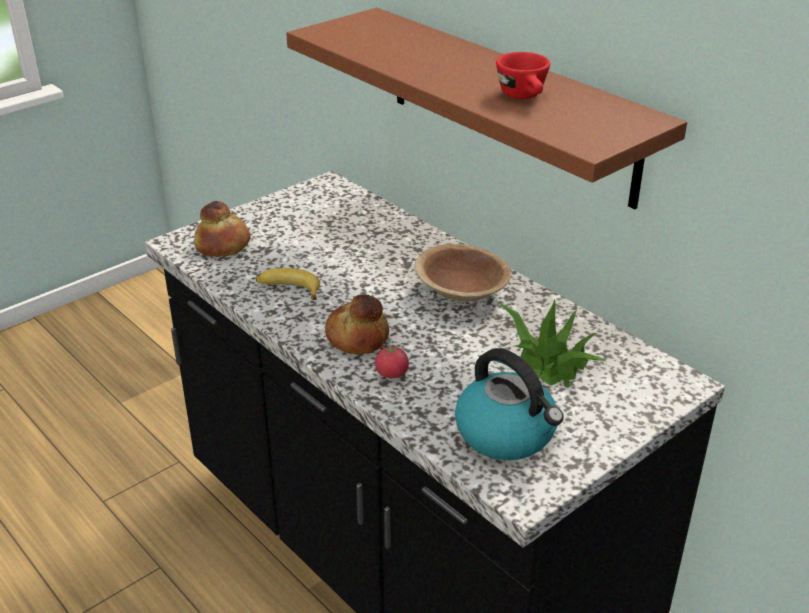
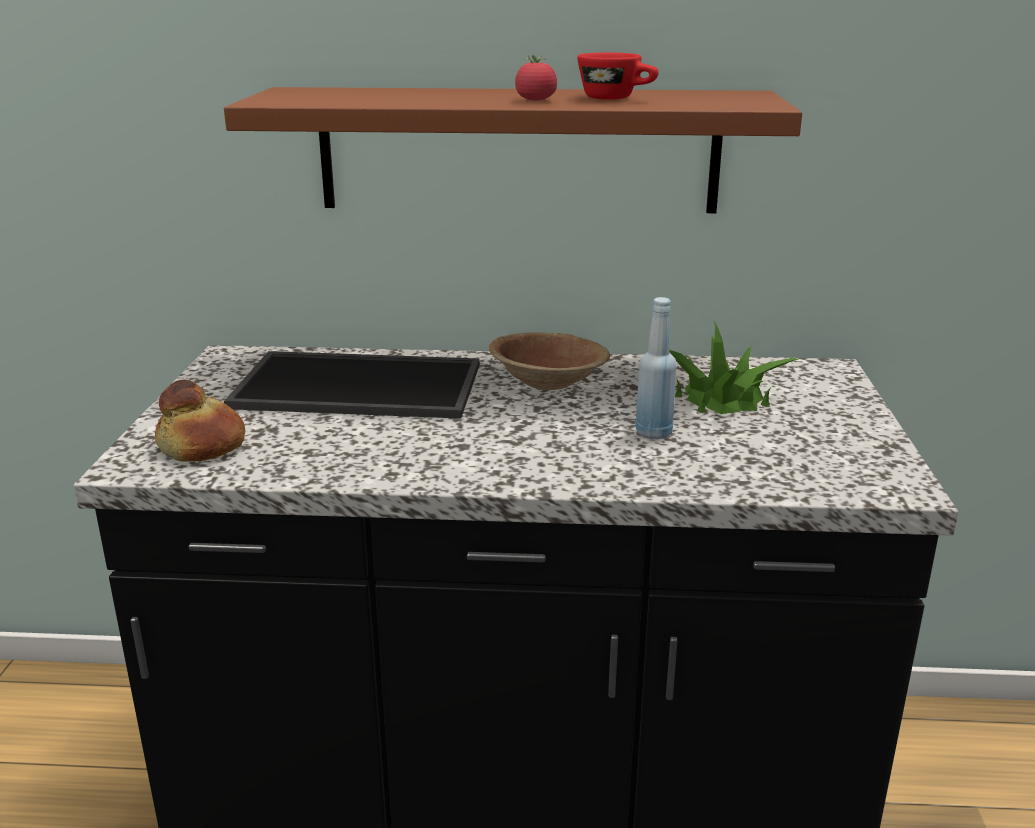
camera: 45 degrees left, 10 degrees down
banana [256,268,320,300] -> none
bread [325,295,389,354] -> none
tomato [375,341,409,378] -> tomato moved to [515,54,557,101]
kettle [455,348,564,460] -> none
none -> tray [224,351,479,419]
none -> blue bottle [635,297,677,439]

